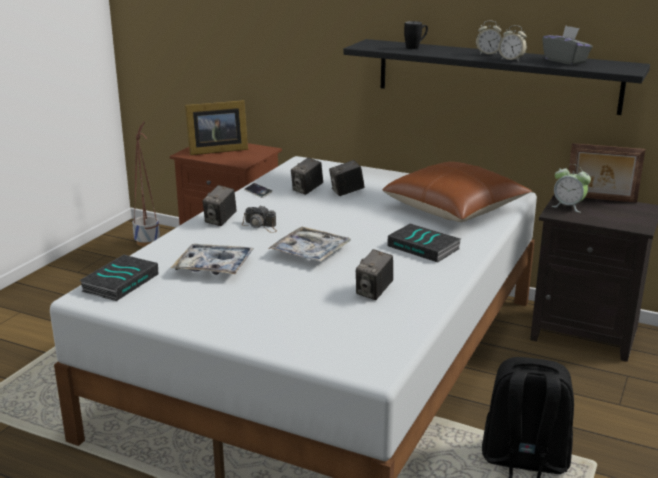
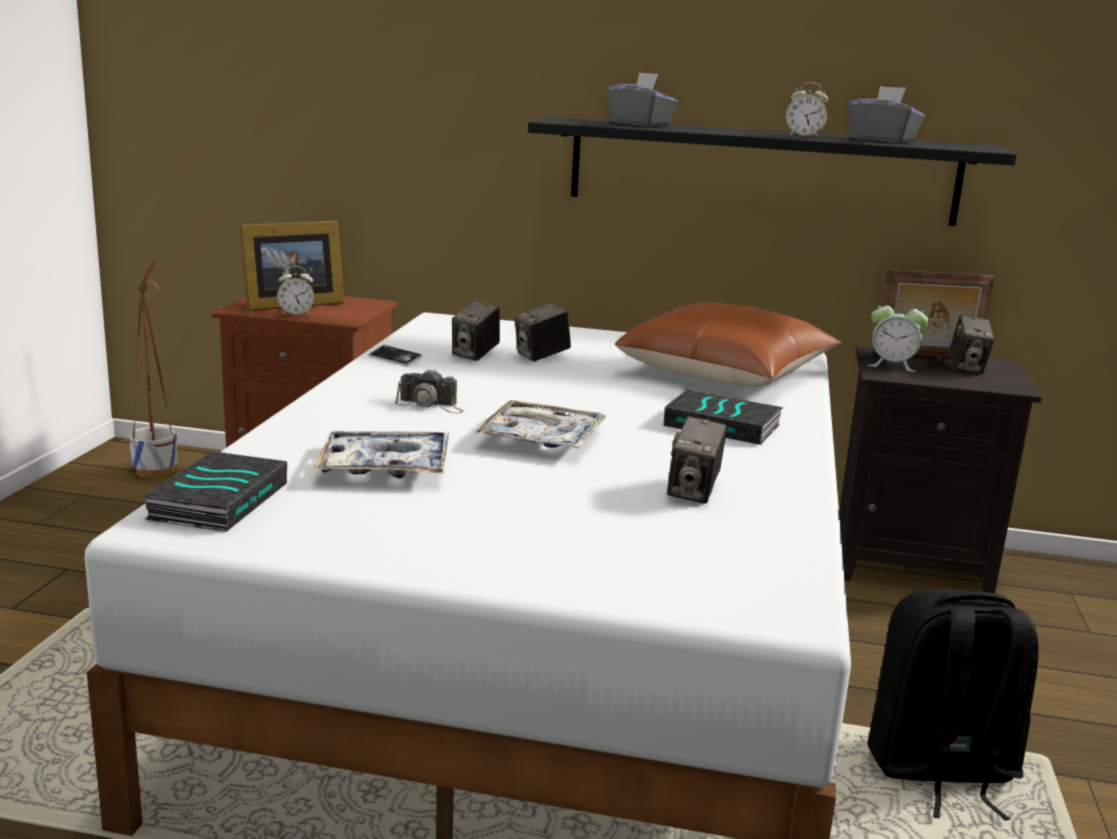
camera: 15 degrees left, 5 degrees down
camera [203,185,237,226] -> camera moved to [949,315,994,374]
black mug [404,21,428,49] -> grey tissue box [607,72,678,126]
alarm clock [476,21,502,55] -> alarm clock moved to [277,266,314,316]

